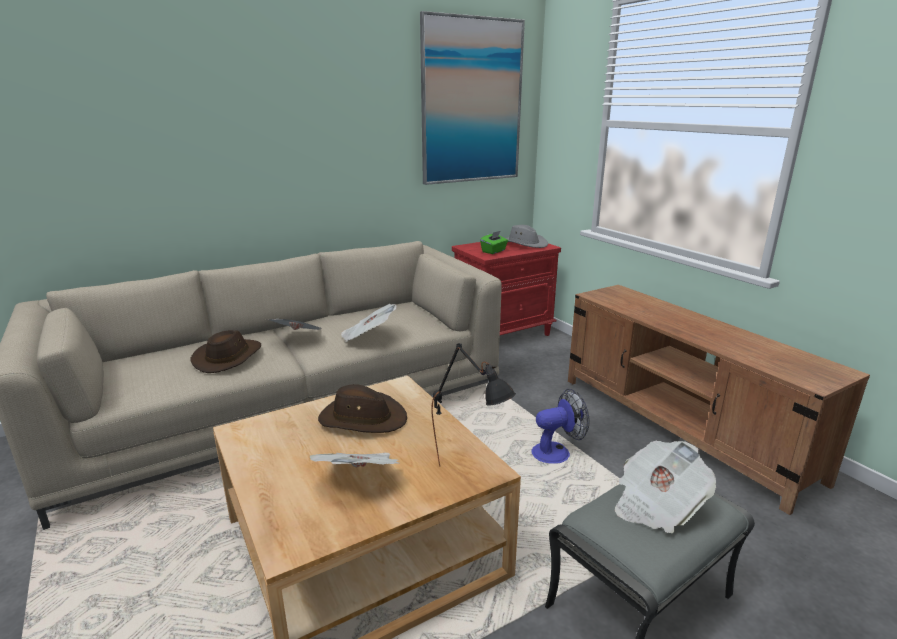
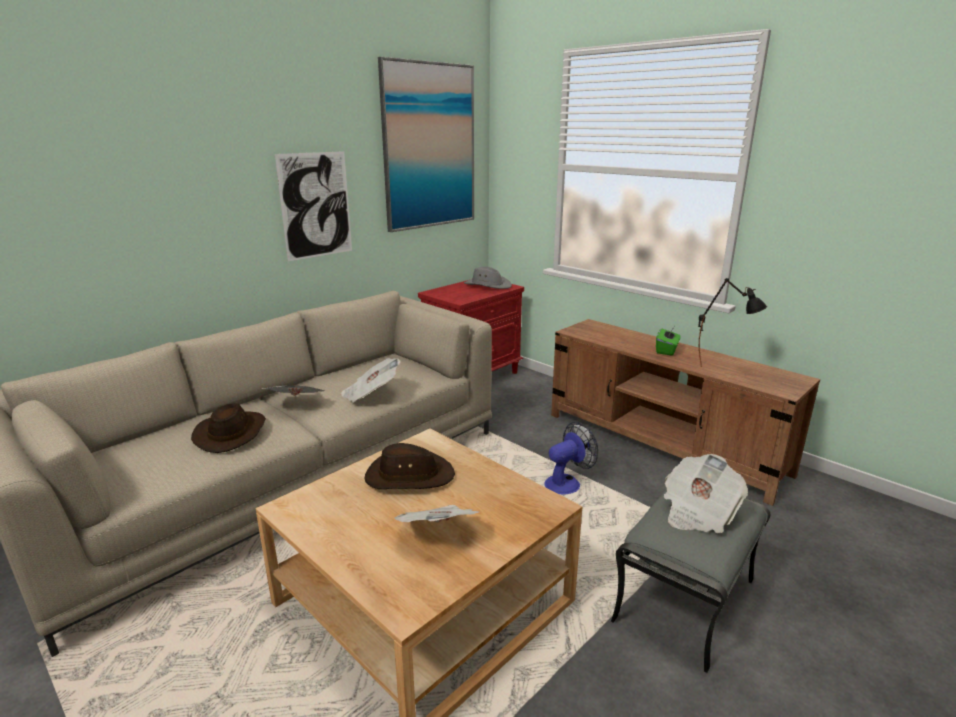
camera: 15 degrees left, 0 degrees up
black table lamp [431,343,516,466] -> black table lamp moved to [698,278,767,366]
green tissue box [480,231,508,254] -> green tissue box moved to [656,327,681,356]
none -> picture [275,151,352,261]

